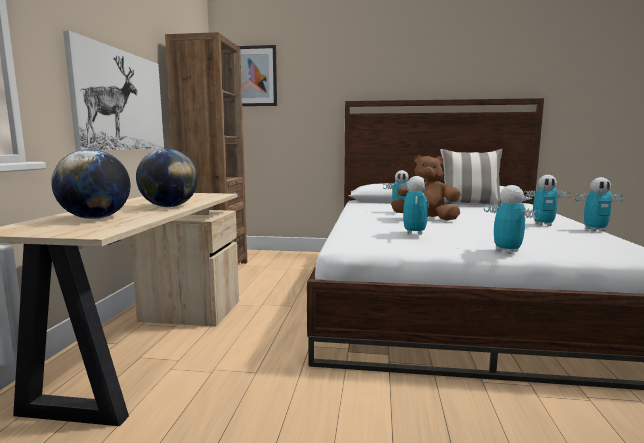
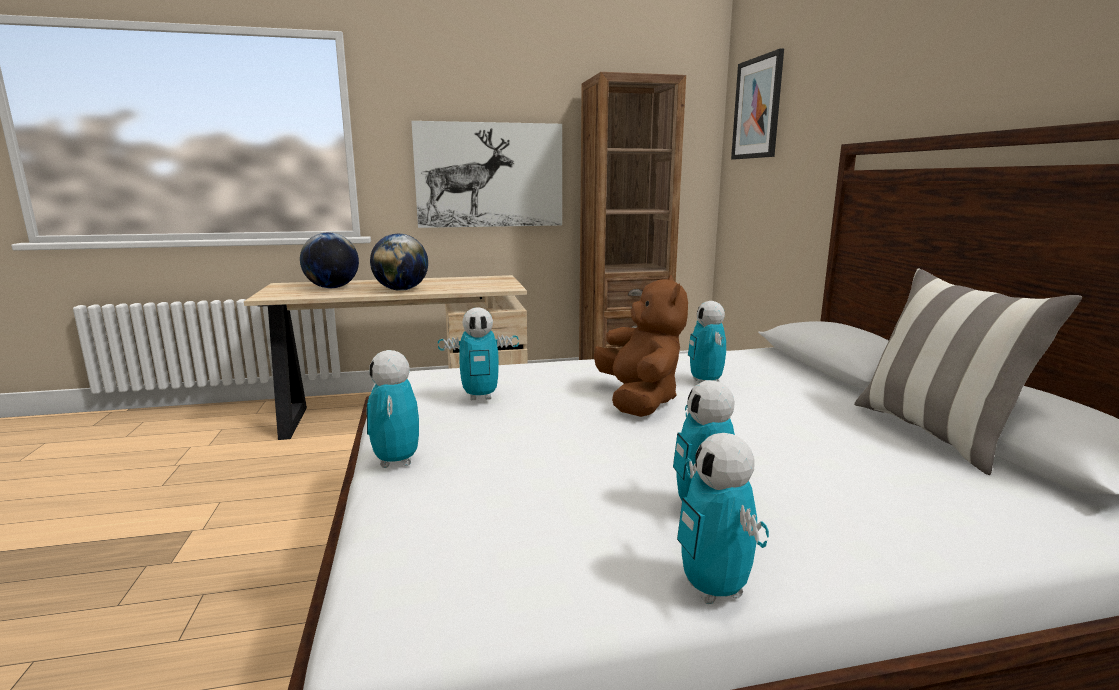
camera: 70 degrees right, 5 degrees up
toy robot [484,185,540,254] -> toy robot turned 135 degrees clockwise [366,350,419,468]

